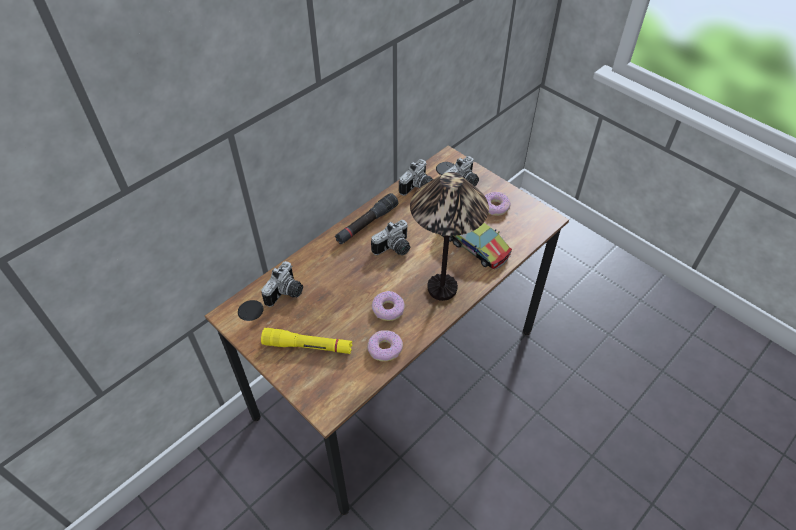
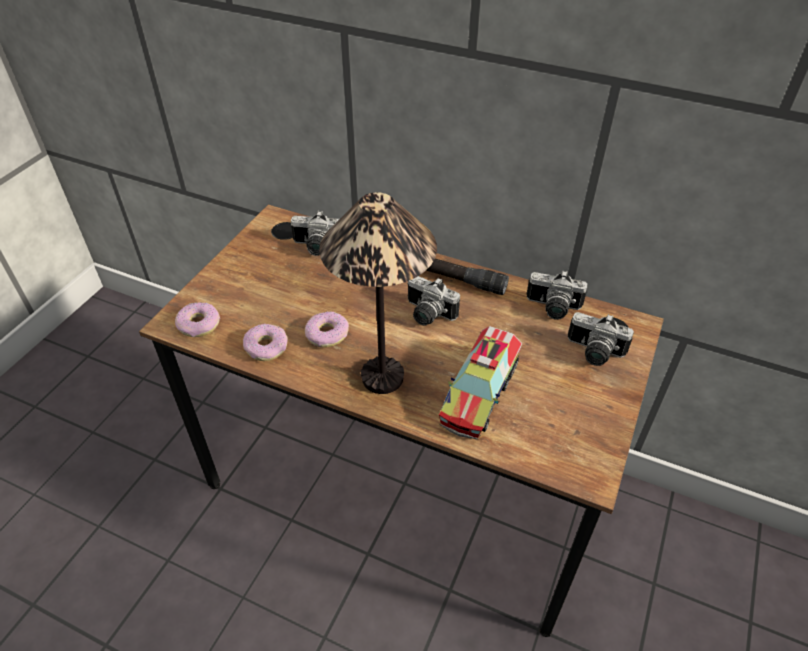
camera: 70 degrees right, 5 degrees down
yellow flashlight [261,328,352,354] -> none
donut [485,192,511,216] -> donut moved to [175,302,220,337]

